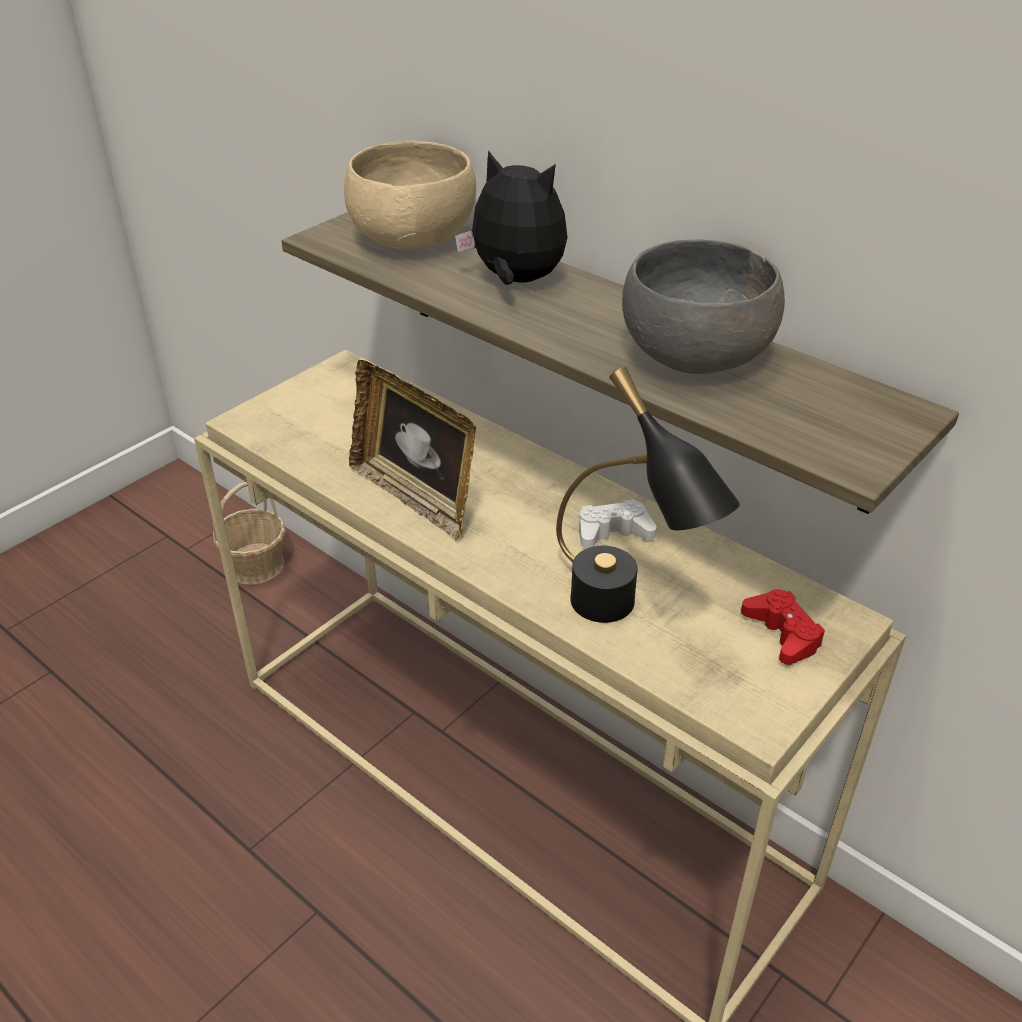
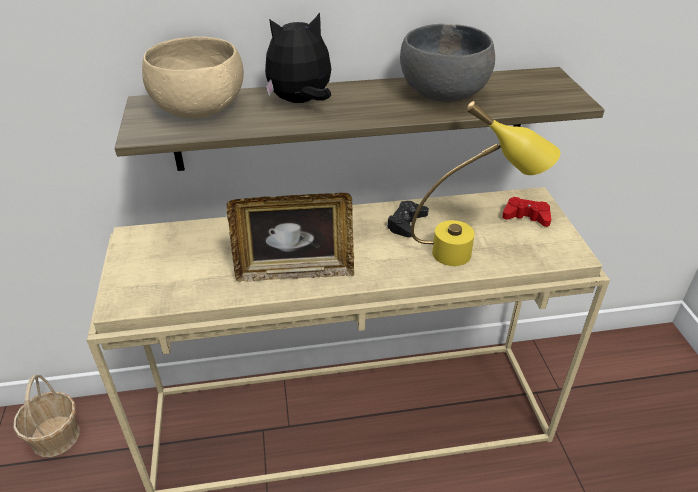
camera: 50 degrees left, 0 degrees up
black table lamp [556,367,740,623] -> yellow table lamp [411,101,560,266]
white game controller [579,499,657,548] -> black game controller [387,201,429,238]

